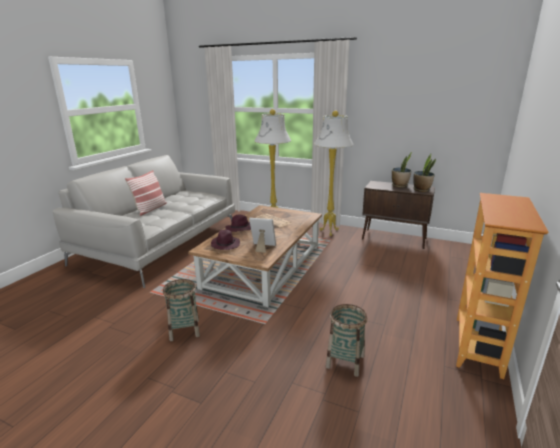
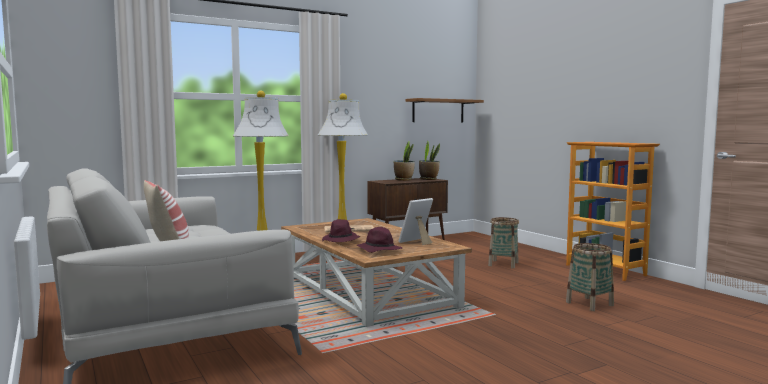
camera: 55 degrees left, 15 degrees down
basket [163,279,200,341] -> basket moved to [488,217,519,268]
none -> brown shelf [405,98,484,123]

